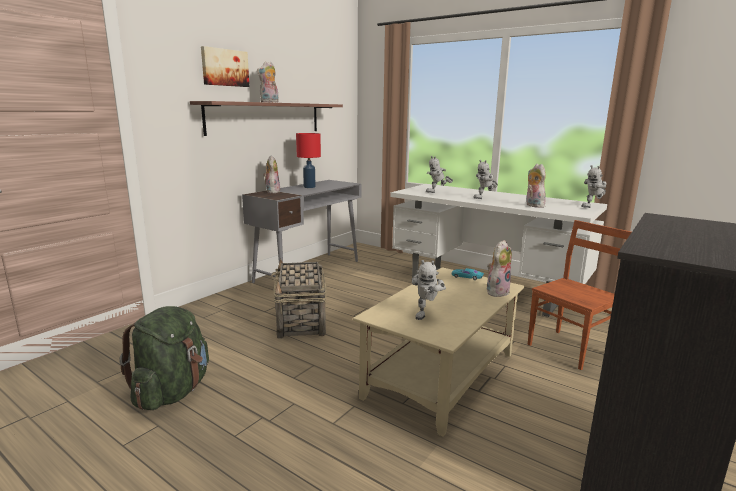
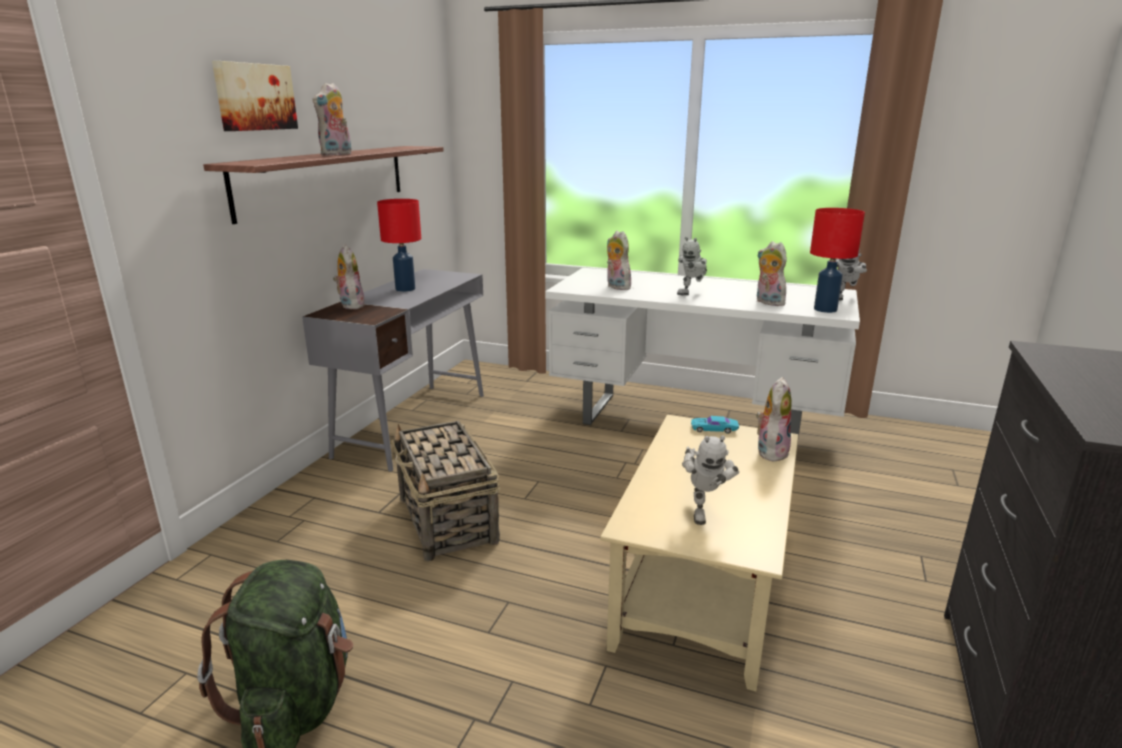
camera: 15 degrees left, 5 degrees up
toy robot [426,156,453,193] -> plush toy [607,230,631,290]
brown chair [528,220,632,370] -> none
none -> red table lamp [810,208,865,313]

